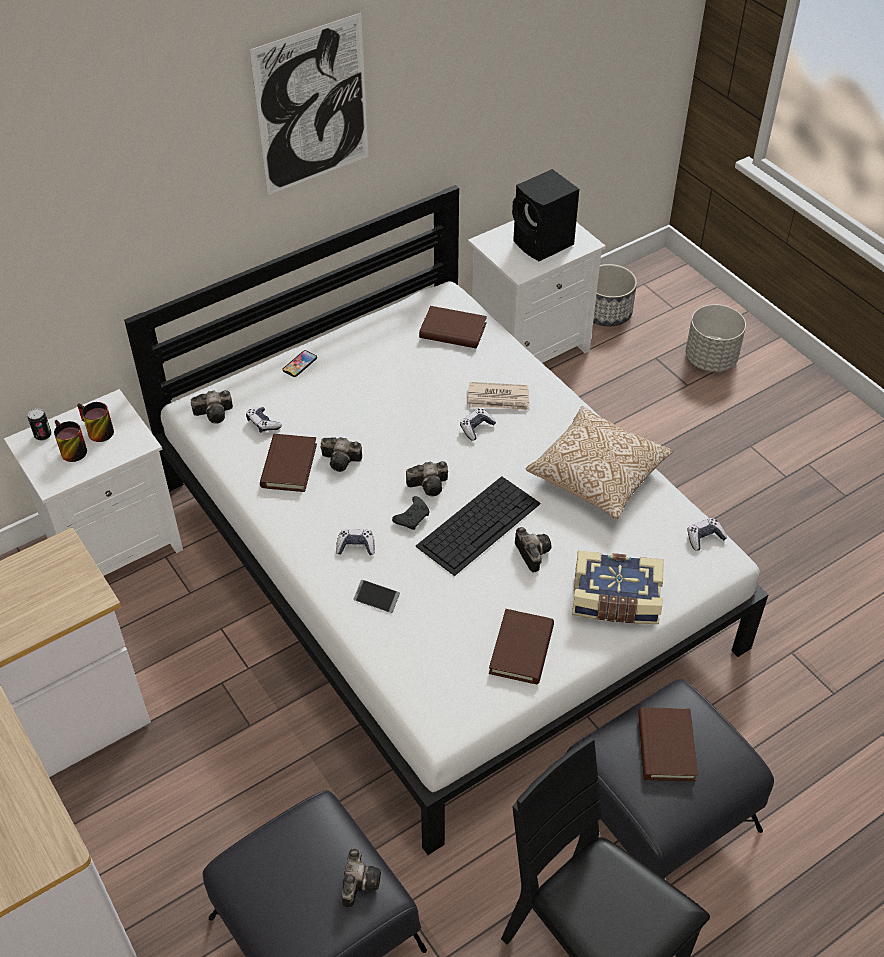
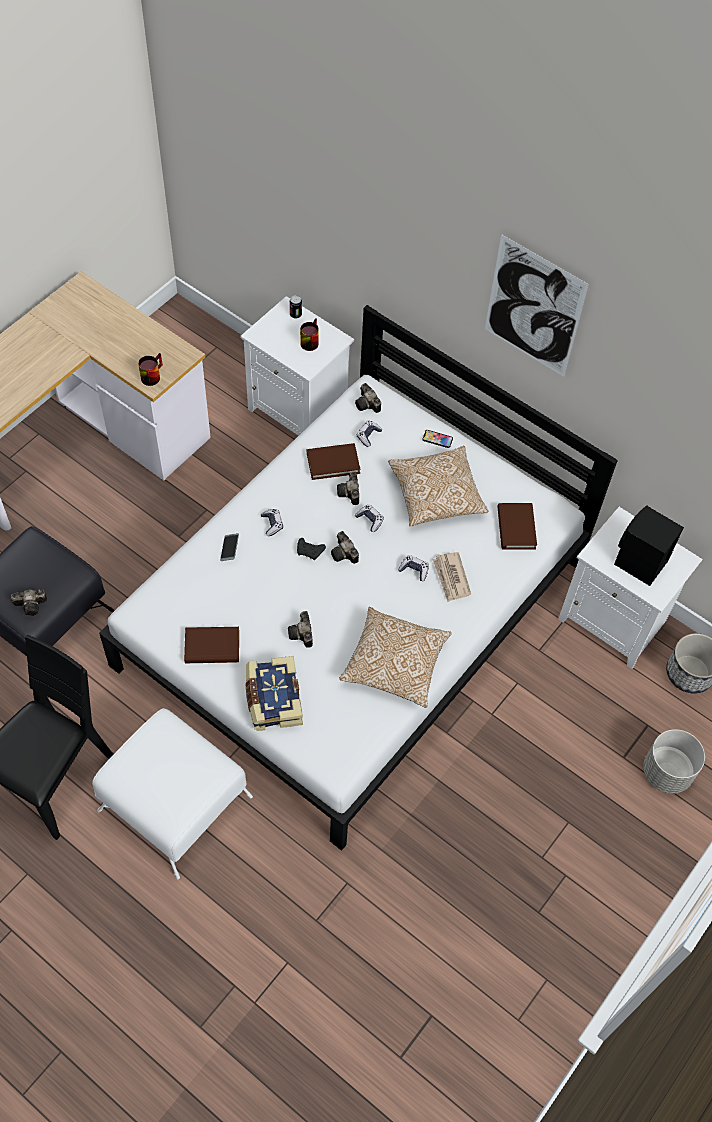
camera: 70 degrees right, 10 degrees up
mug [54,420,87,462] -> mug moved to [138,353,163,386]
keyboard [415,476,541,576] -> none
camera [515,527,552,573] -> camera turned 120 degrees clockwise [288,611,313,648]
black ottoman [567,679,774,879] -> white ottoman [92,708,253,879]
brown book [638,707,698,781] -> none
game controller [687,518,727,551] -> game controller moved to [355,504,384,532]
none -> pillow [388,446,488,527]

